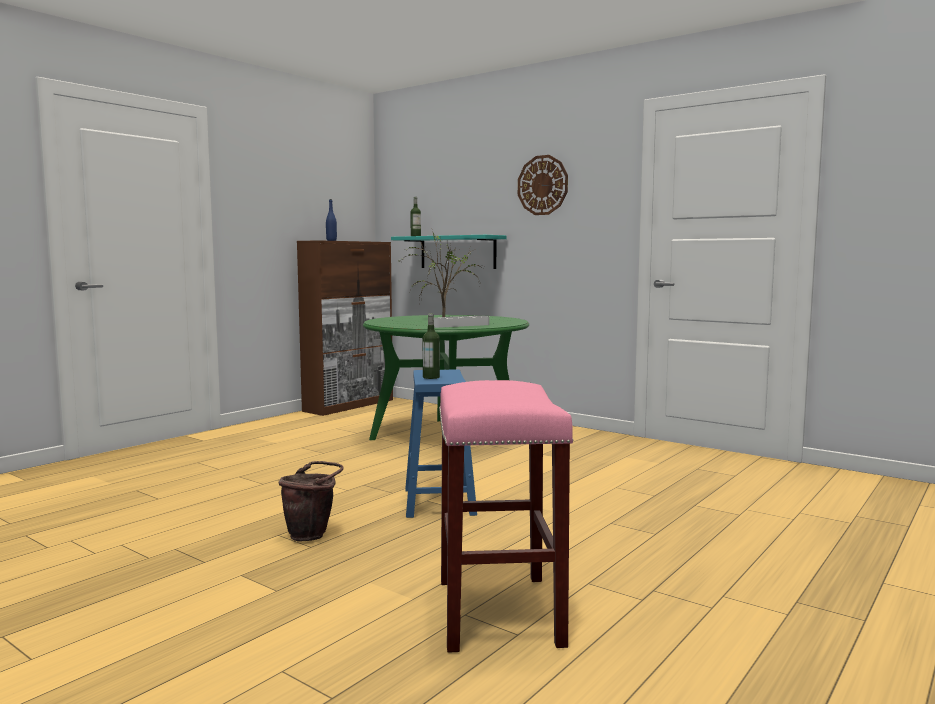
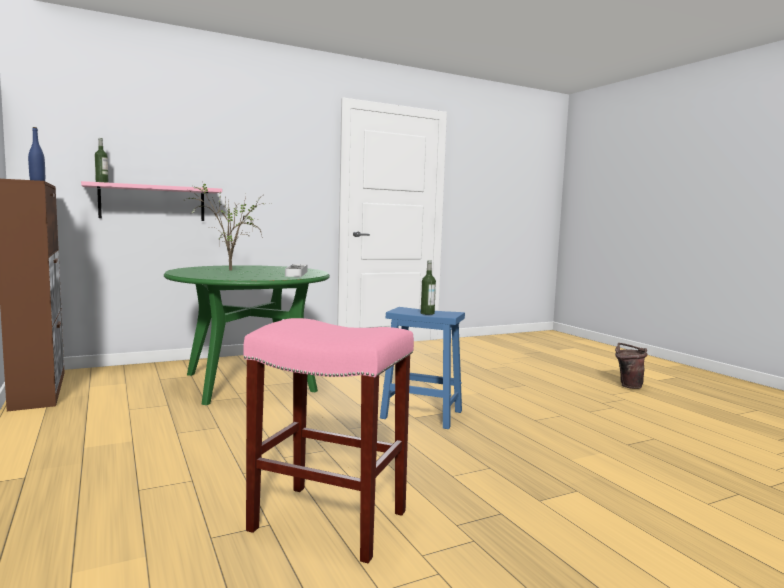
camera: 65 degrees left, 0 degrees up
brown bucket [279,461,344,542] -> brown bucket moved to [615,343,648,389]
turquoise shelf [391,235,507,269] -> pink shelf [81,181,222,221]
pink stool [439,380,574,652] -> pink stool moved to [243,318,414,563]
wall clock [518,155,568,215] -> none

